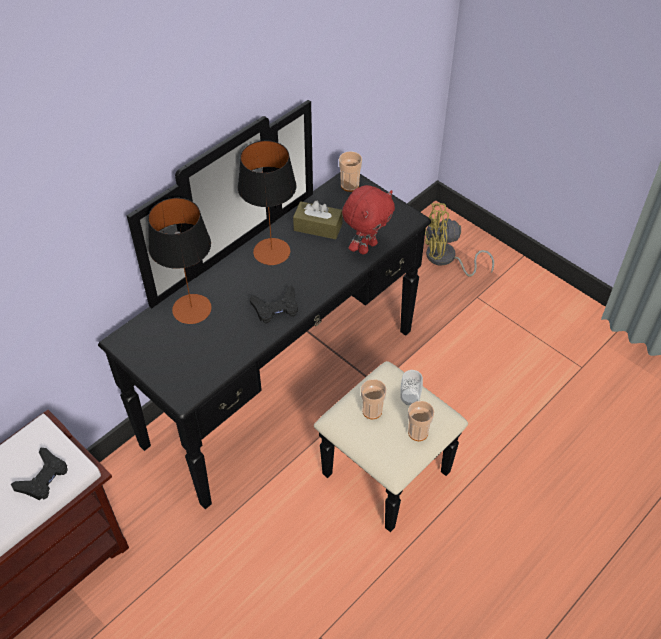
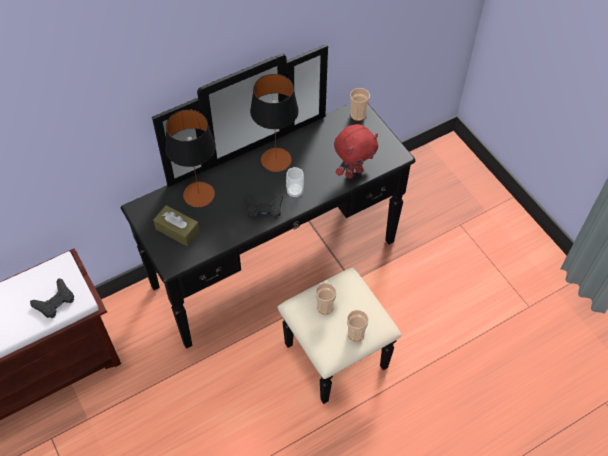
camera: 15 degrees right, 5 degrees up
brown tissue box [293,201,343,239] -> brown tissue box moved to [153,205,200,247]
cup [400,370,423,405] -> cup moved to [286,167,304,198]
yellow fan [425,203,494,277] -> none

